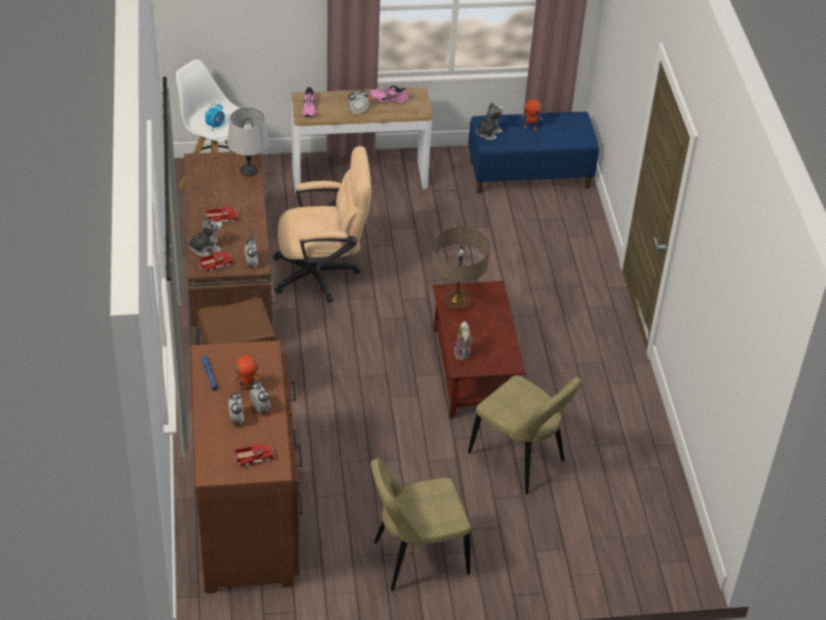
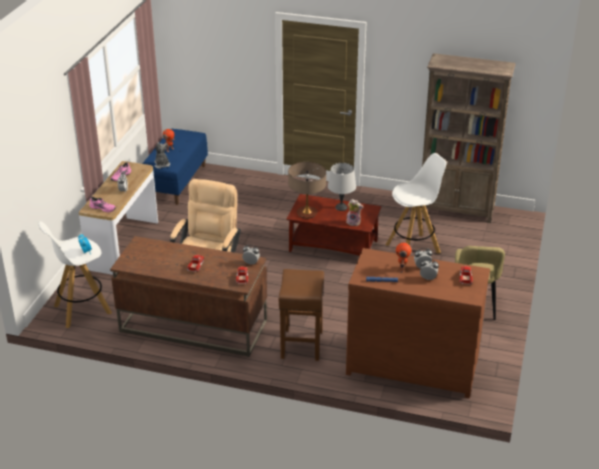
camera: 65 degrees left, 10 degrees down
plush toy [183,215,222,256] -> none
grey table lamp [227,108,269,176] -> grey table lamp moved to [328,163,356,211]
beige chair [468,375,582,494] -> white stool [386,153,447,254]
none -> brown bookcase [421,53,515,223]

